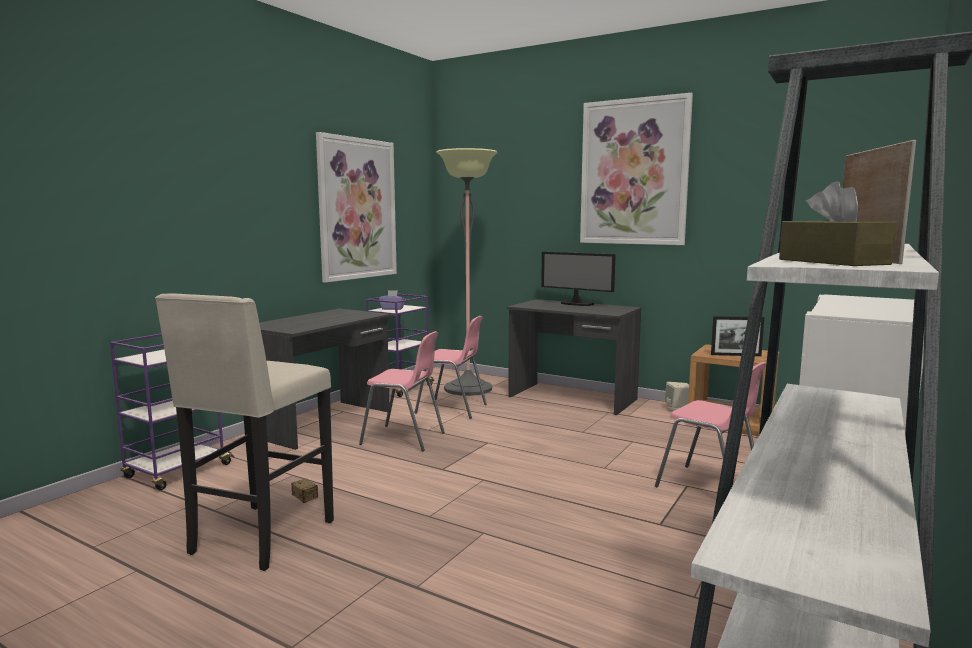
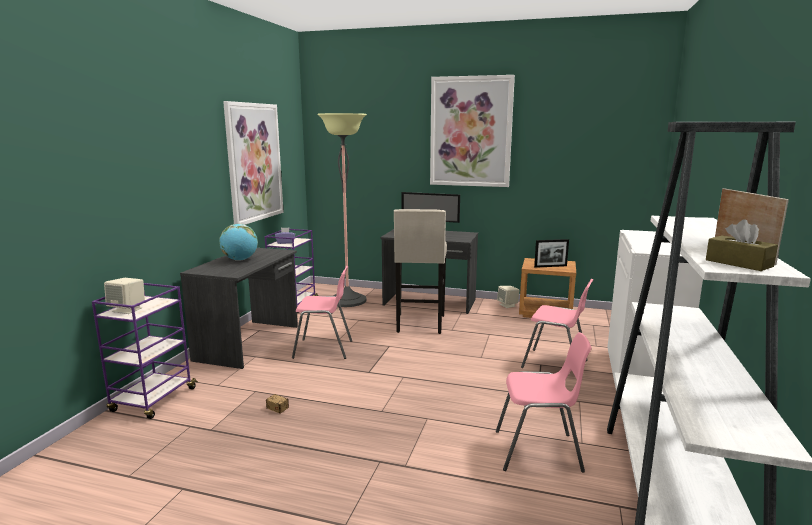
camera: 15 degrees left, 5 degrees up
beige stool [155,293,334,571] -> beige stool moved to [394,209,447,334]
pink chair [414,316,487,419] -> pink chair moved to [496,332,591,473]
none -> beige speaker [104,278,145,314]
none -> globe [219,224,258,261]

